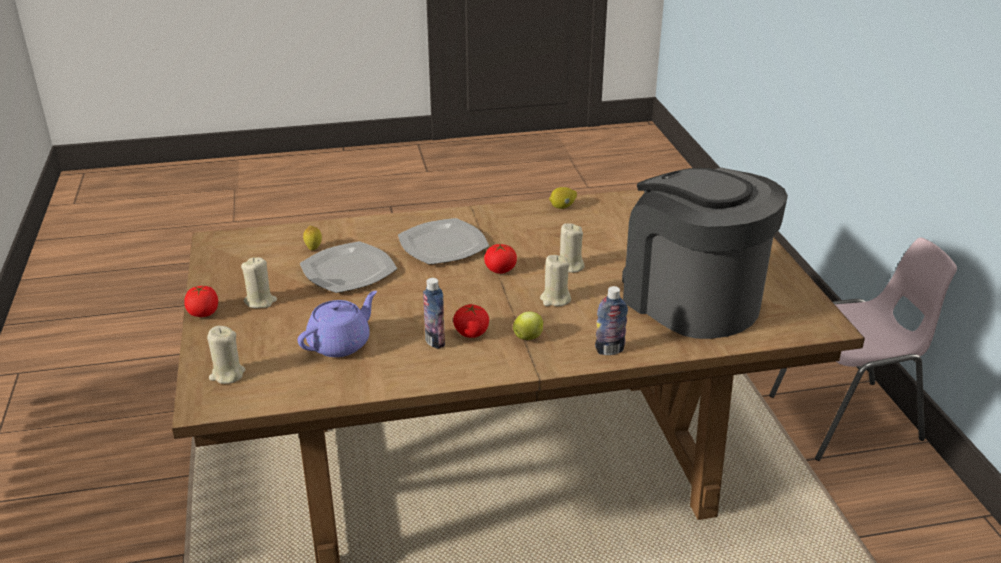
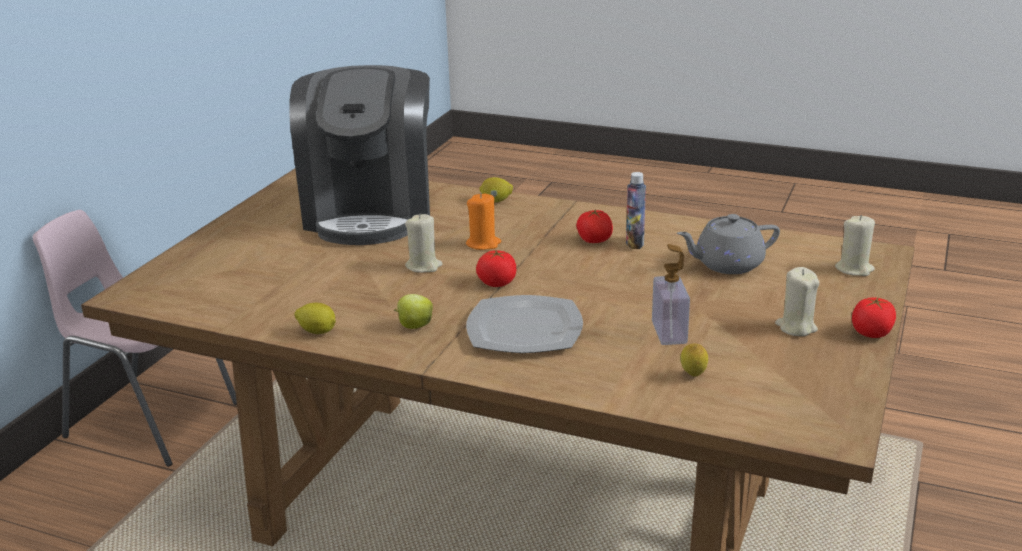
camera: 145 degrees left, 5 degrees down
purple teapot [297,291,377,357] -> grey teapot [677,214,780,274]
plate [300,241,397,293] -> soap dispenser [652,244,690,345]
apple [513,311,544,340] -> apple moved to [394,294,433,329]
beige candle [540,255,571,307] -> orange candle [466,193,501,250]
bottle [595,286,628,355] -> lemon [479,177,513,203]

